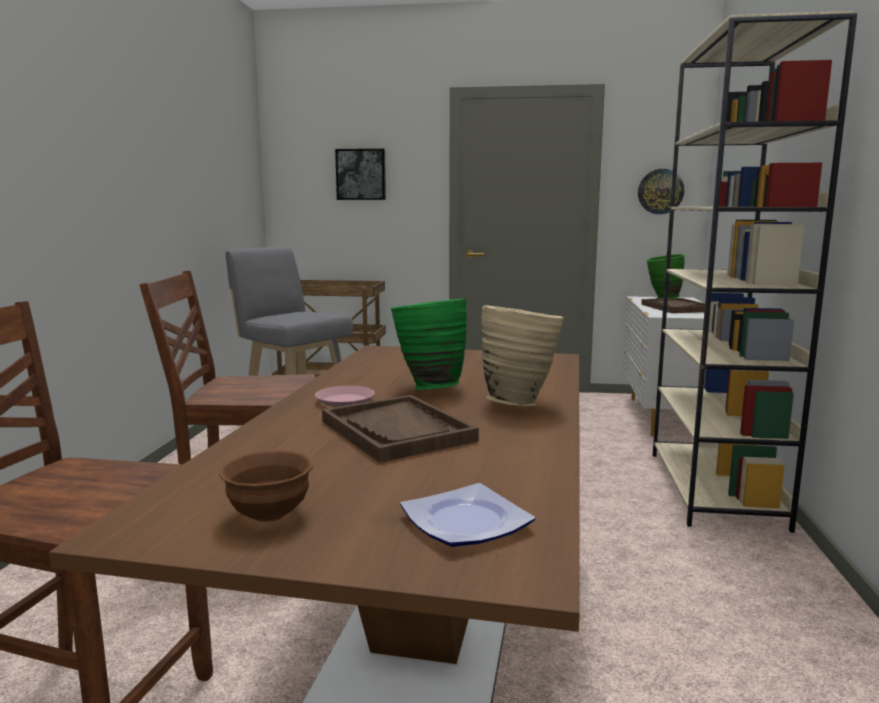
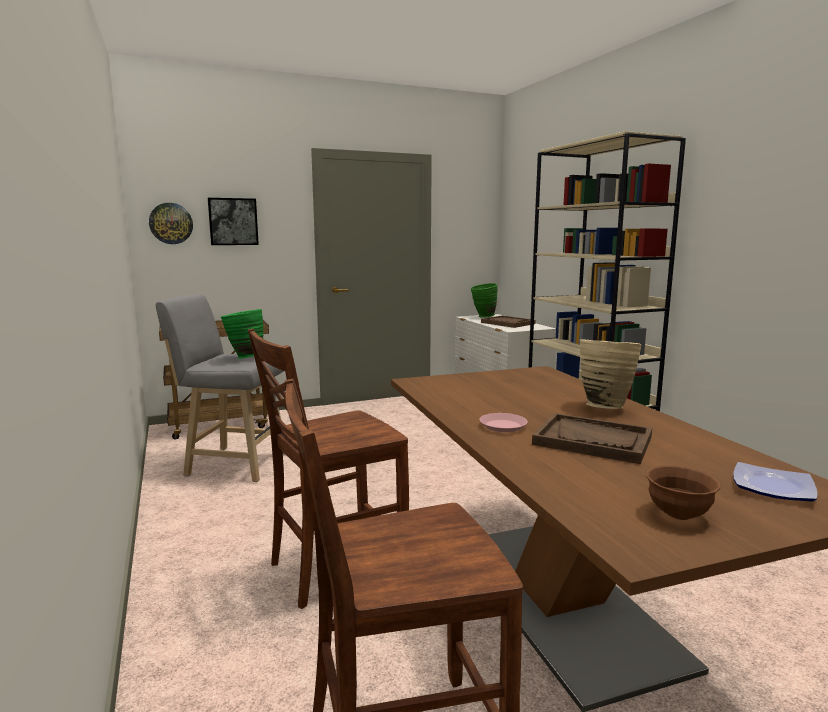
camera: 30 degrees left, 0 degrees up
green vase [391,299,467,390] -> green vase moved to [221,309,263,359]
wall clock [638,169,684,214] -> wall clock moved to [149,203,193,244]

